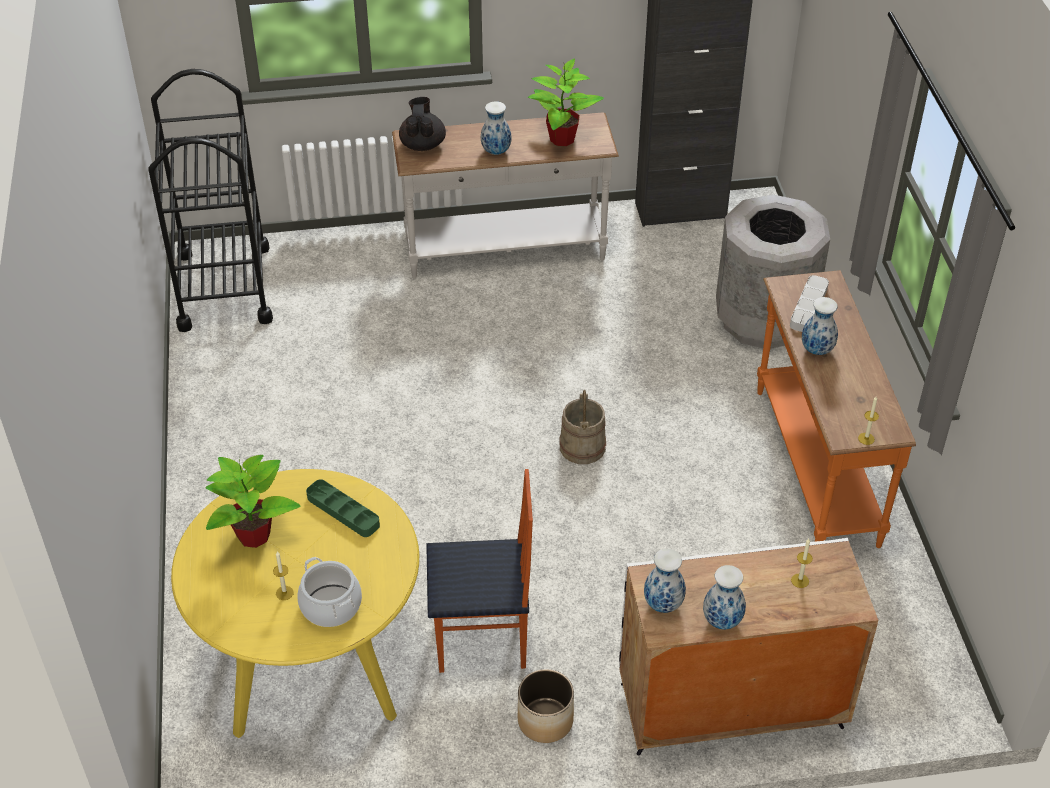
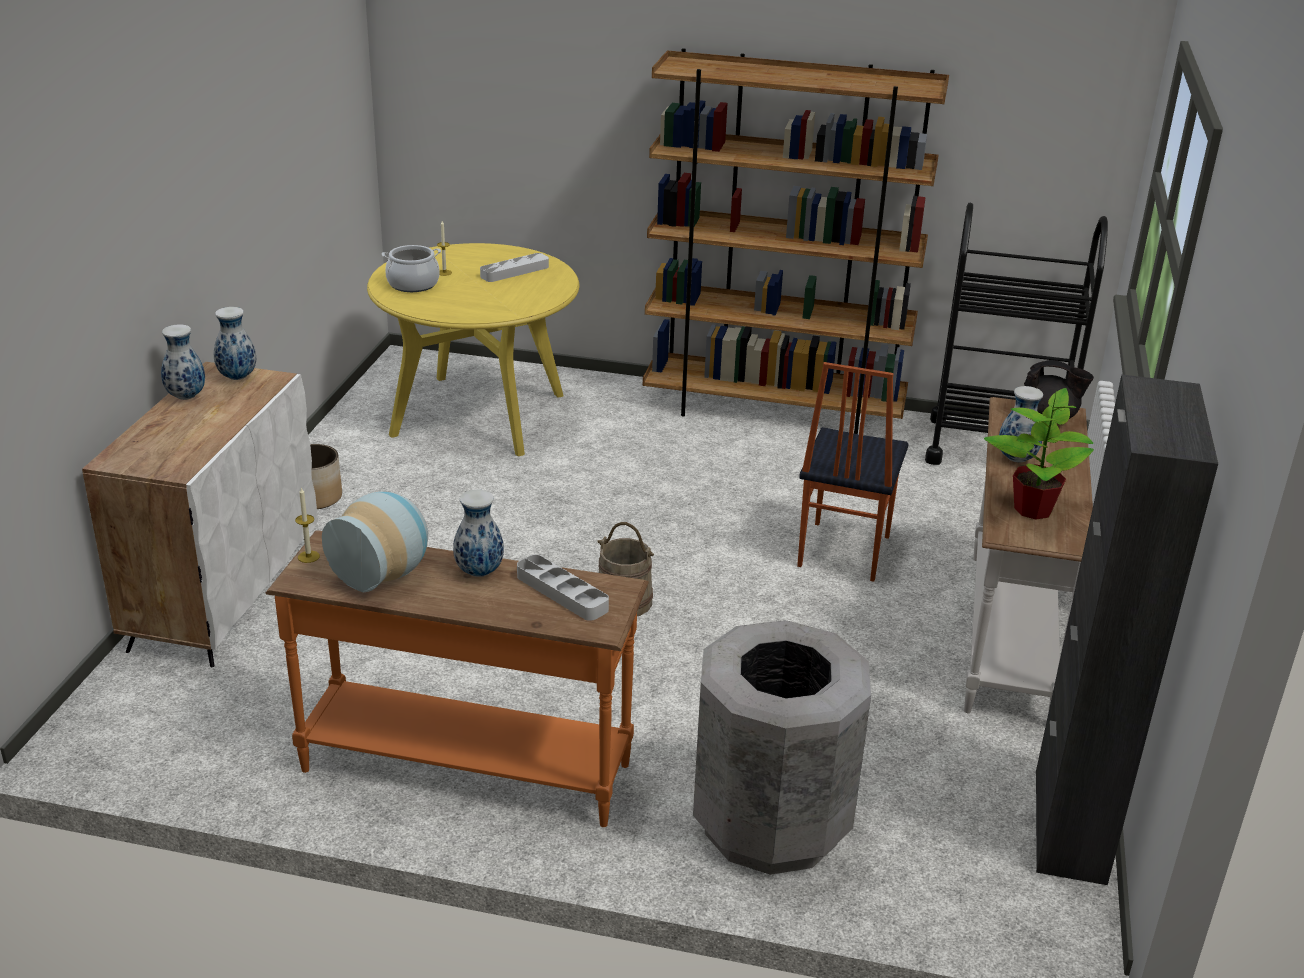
camera: 110 degrees right, 15 degrees down
potted plant [205,455,300,548] -> grey tray [480,253,549,282]
green tray [306,479,380,537] -> none
chair [426,469,533,673] -> chair moved to [797,362,909,582]
candle [791,539,813,588] -> none
none -> vase [322,492,428,592]
none -> brown bookcase [643,48,949,434]

